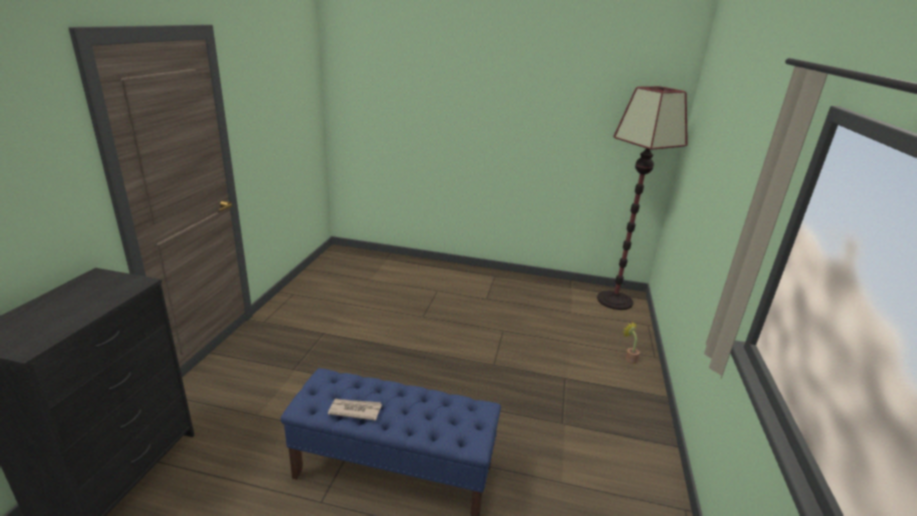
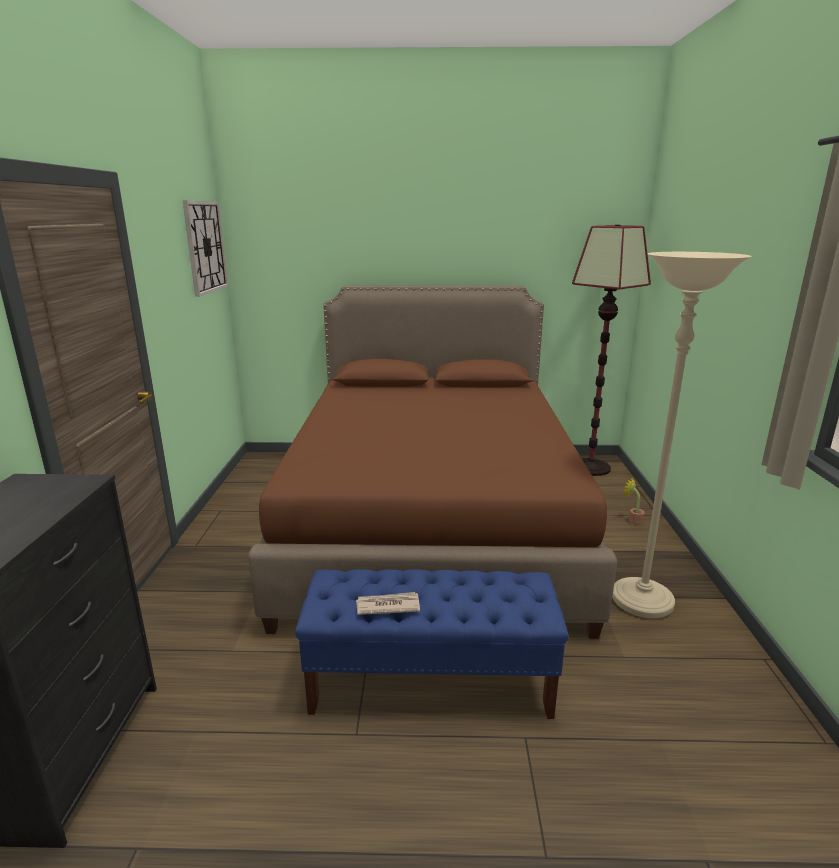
camera: 10 degrees left, 5 degrees down
none -> wall clock [183,201,228,297]
none -> brown bed [248,285,617,639]
none -> beige floor lamp [612,252,751,618]

